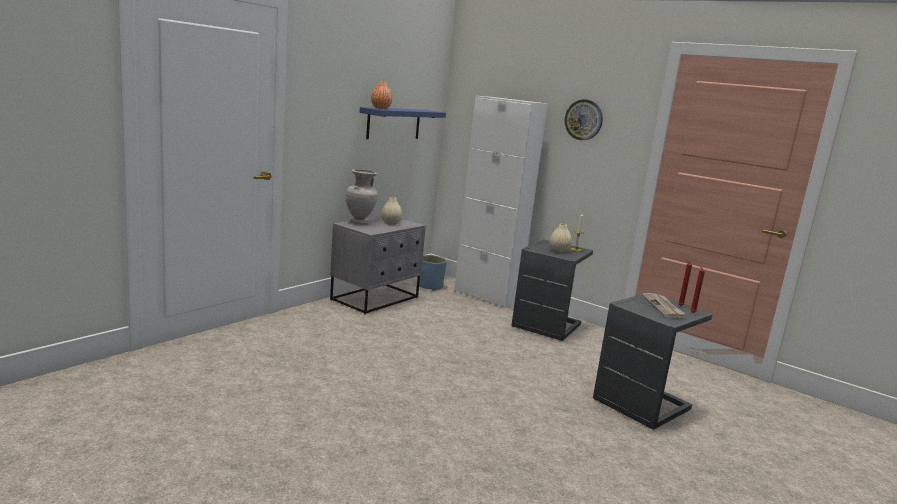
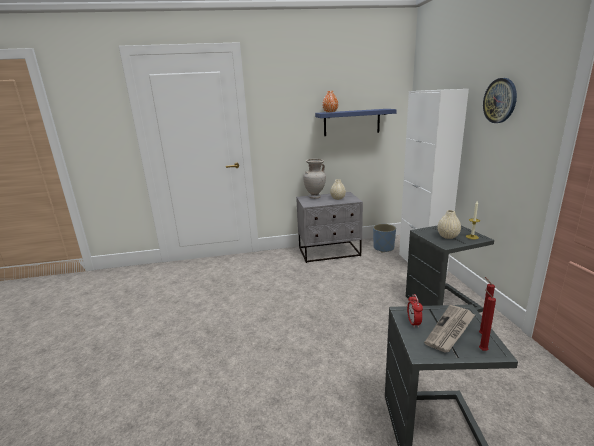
camera: 45 degrees right, 5 degrees up
none -> alarm clock [407,294,423,328]

